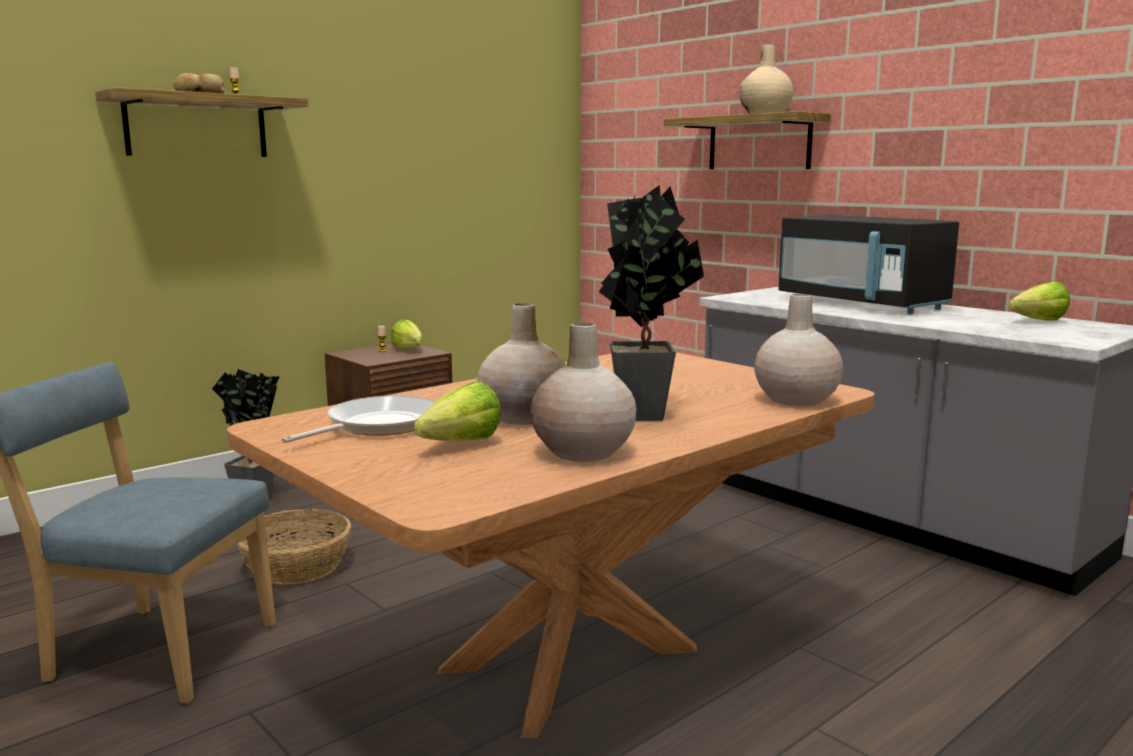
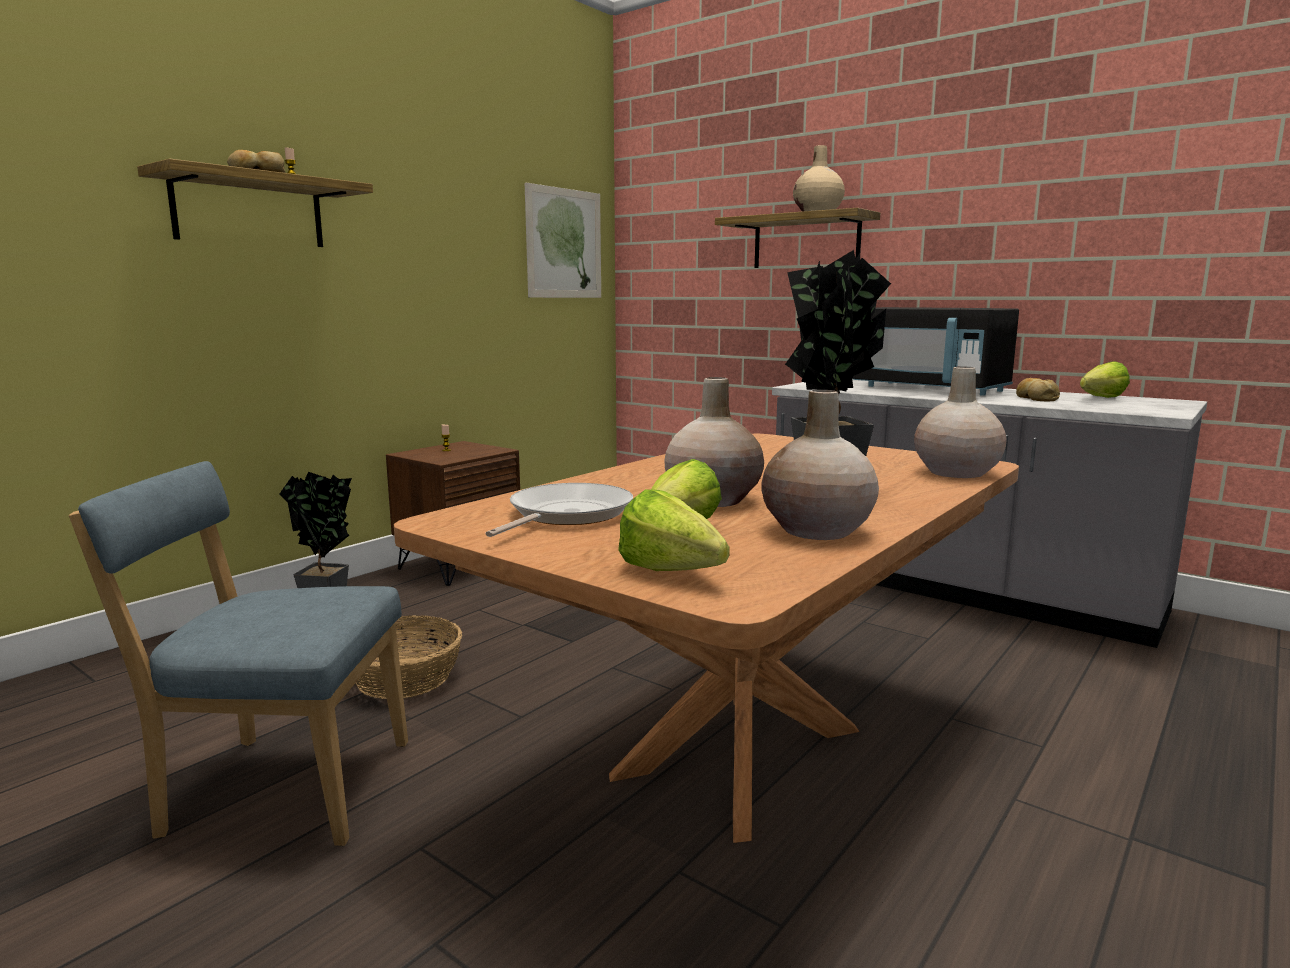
camera: 10 degrees left, 0 degrees up
lettuce [391,319,422,349] -> lettuce moved to [618,489,730,571]
none -> picture [525,183,601,298]
none -> bread [1016,378,1060,401]

